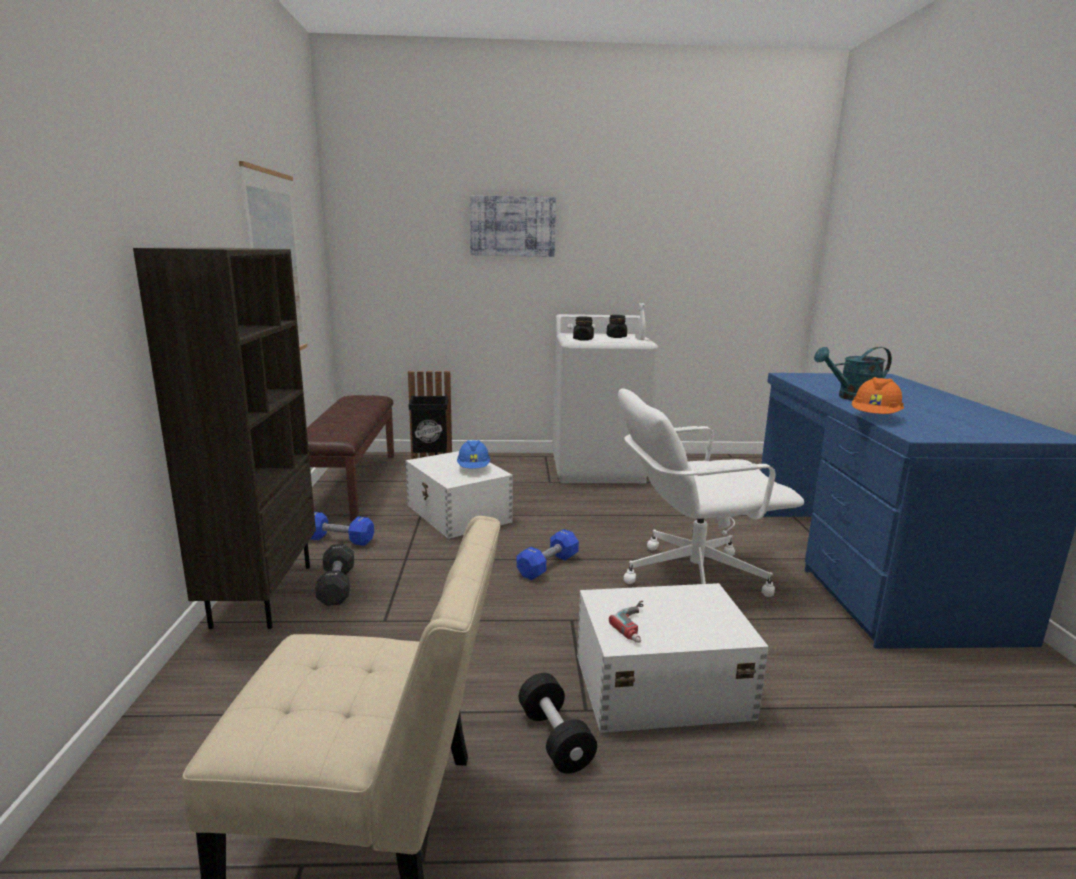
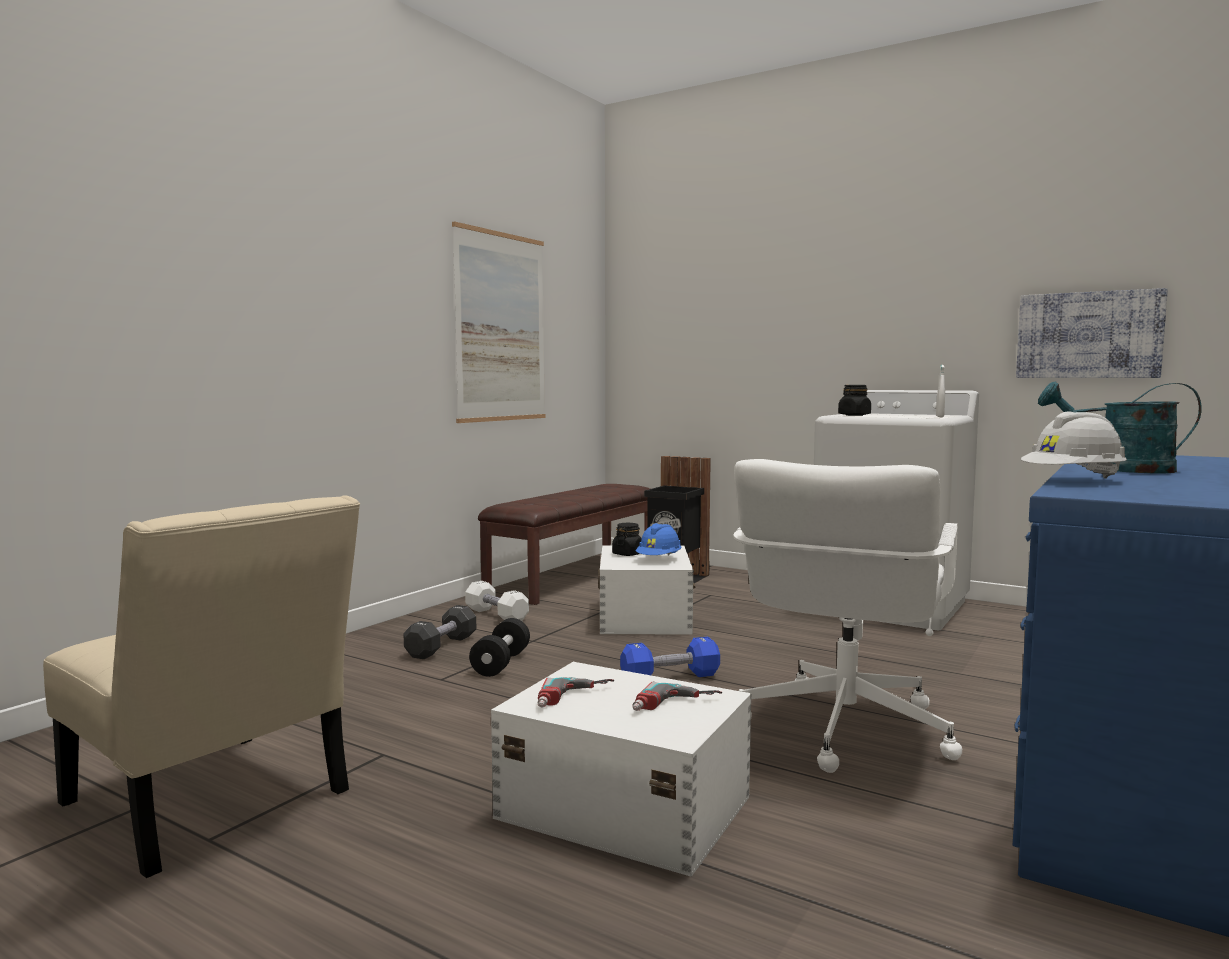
camera: 35 degrees right, 10 degrees down
brown bookcase [133,248,316,629] -> none
blue dumbbell [311,512,374,546] -> white dumbbell [465,581,529,621]
picture [470,195,556,257] -> picture moved to [1016,288,1168,378]
black dumbbell [519,673,597,774] -> black dumbbell moved to [469,618,530,677]
black jar [607,315,627,338] -> black jar moved to [612,523,642,556]
white office chair [618,388,804,597] -> white office chair turned 90 degrees counterclockwise [733,459,962,773]
orange hard hat [852,377,904,414] -> white hard hat [1021,412,1127,479]
none -> power drill [632,681,722,711]

